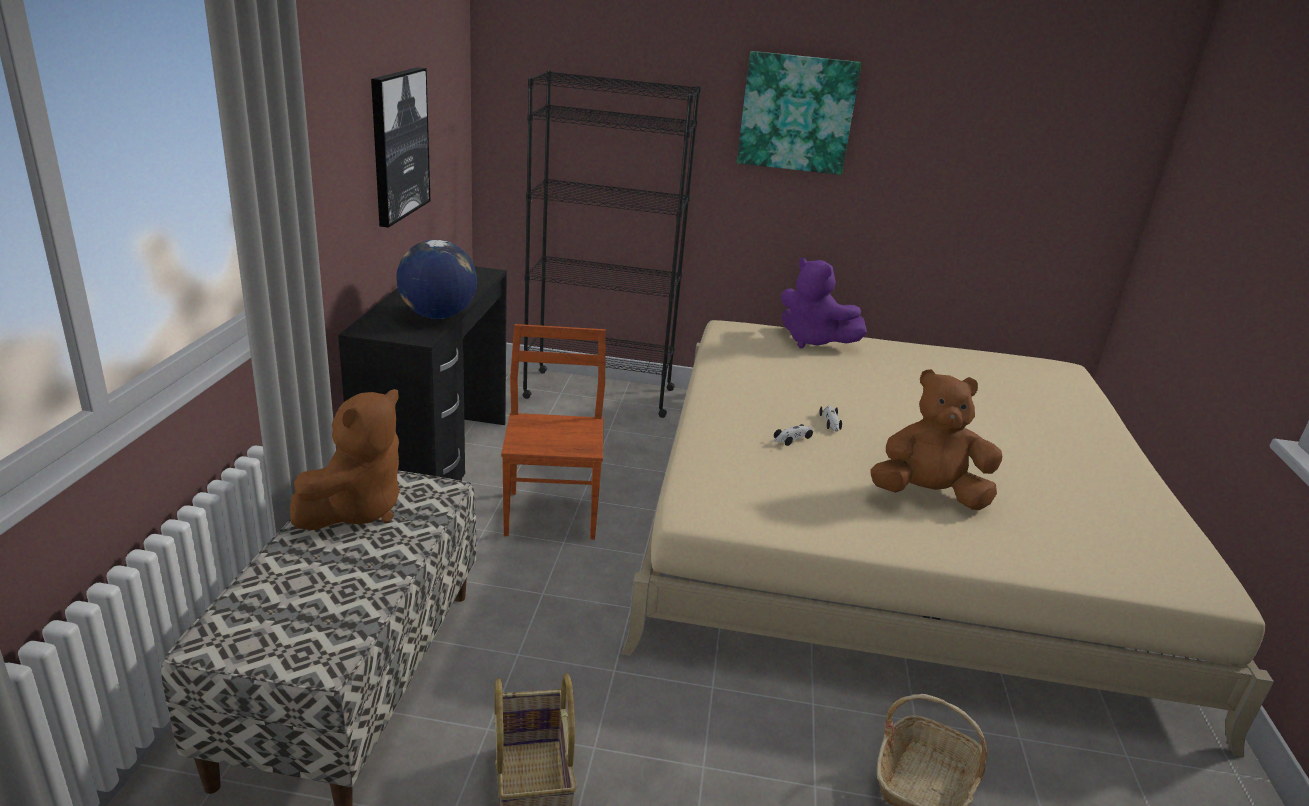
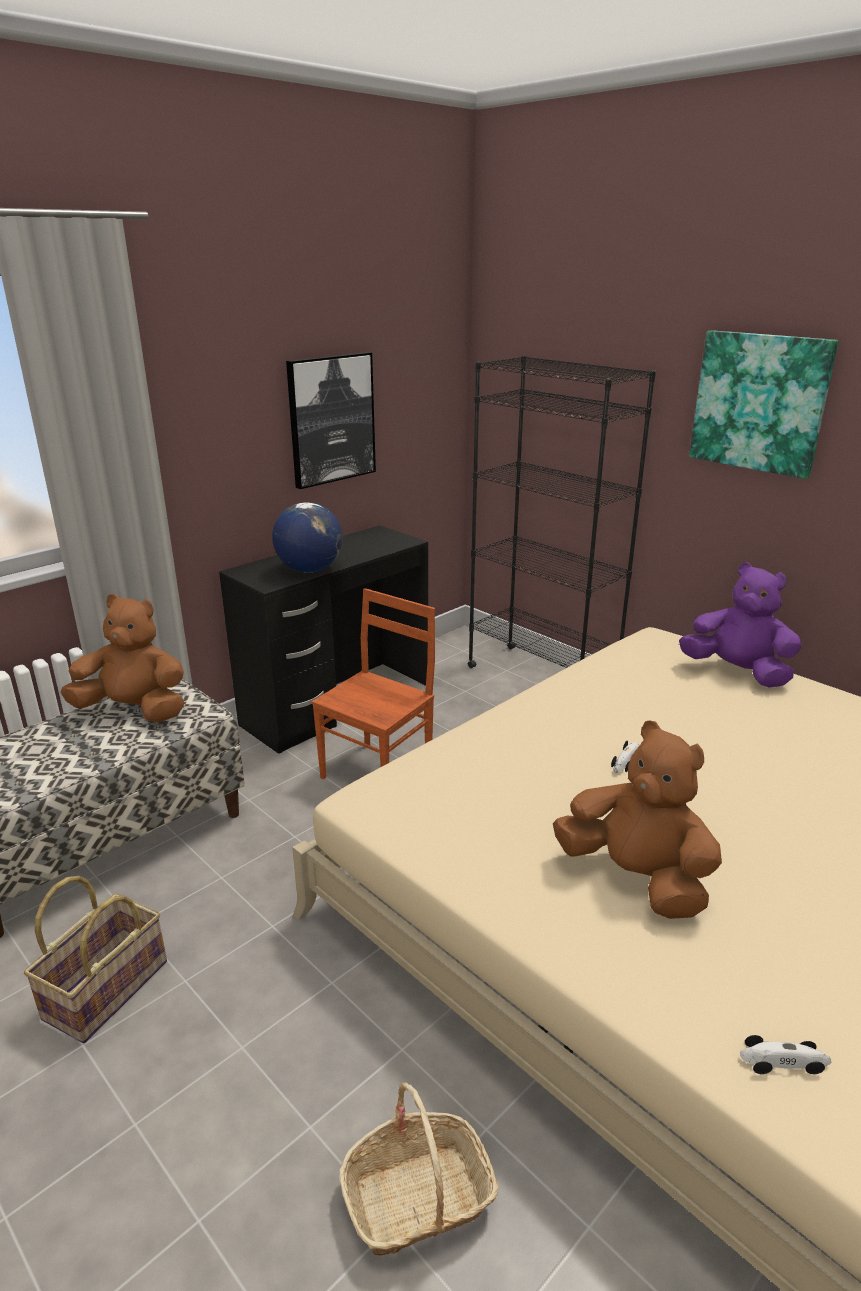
camera: 40 degrees right, 0 degrees up
brown plush toy [290,389,399,530] -> brown plush toy turned 150 degrees counterclockwise [61,594,184,722]
toy car [774,424,813,446] -> toy car moved to [740,1035,831,1074]
purple plush toy [781,257,867,348] -> purple plush toy turned 135 degrees clockwise [679,563,802,688]

